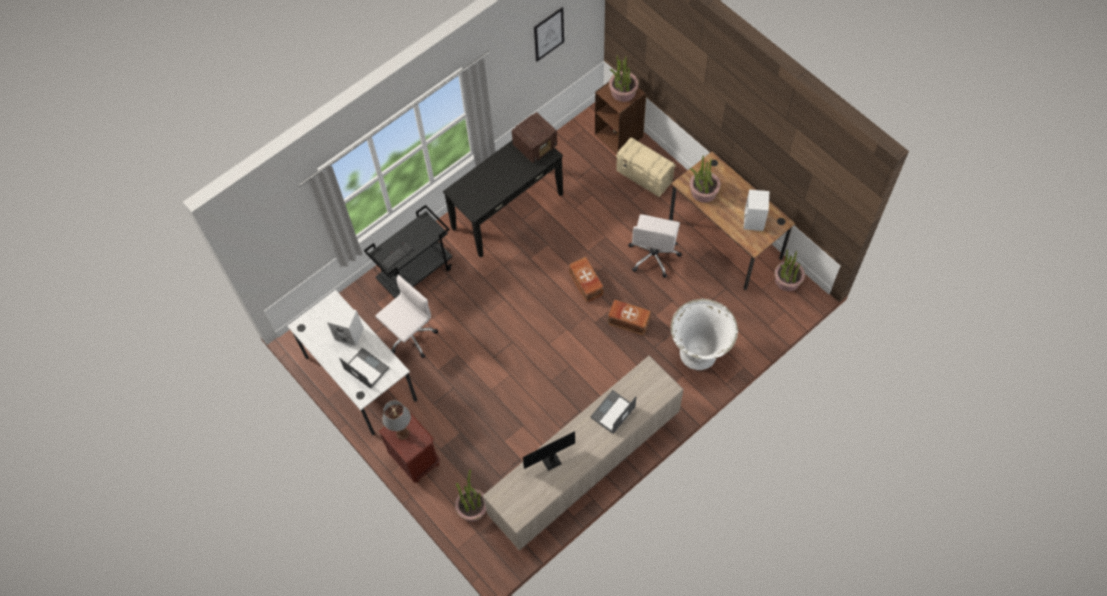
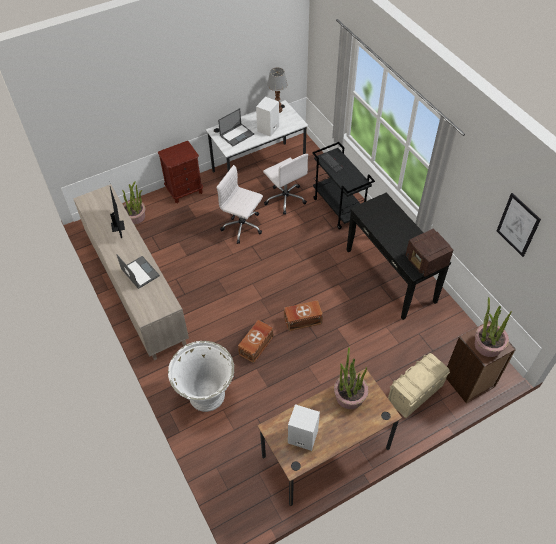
camera: 100 degrees right, 10 degrees down
table lamp [382,400,411,440] -> table lamp moved to [267,68,288,113]
white office chair [628,214,682,278] -> white office chair moved to [216,165,263,244]
potted plant [774,249,805,291] -> none

